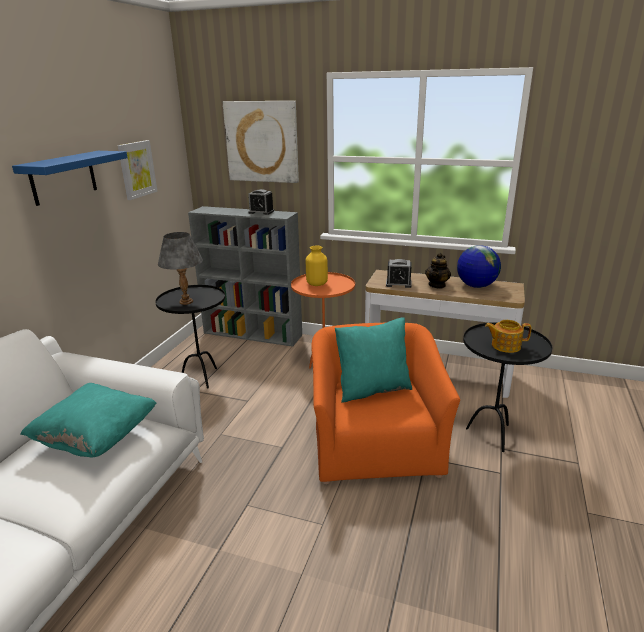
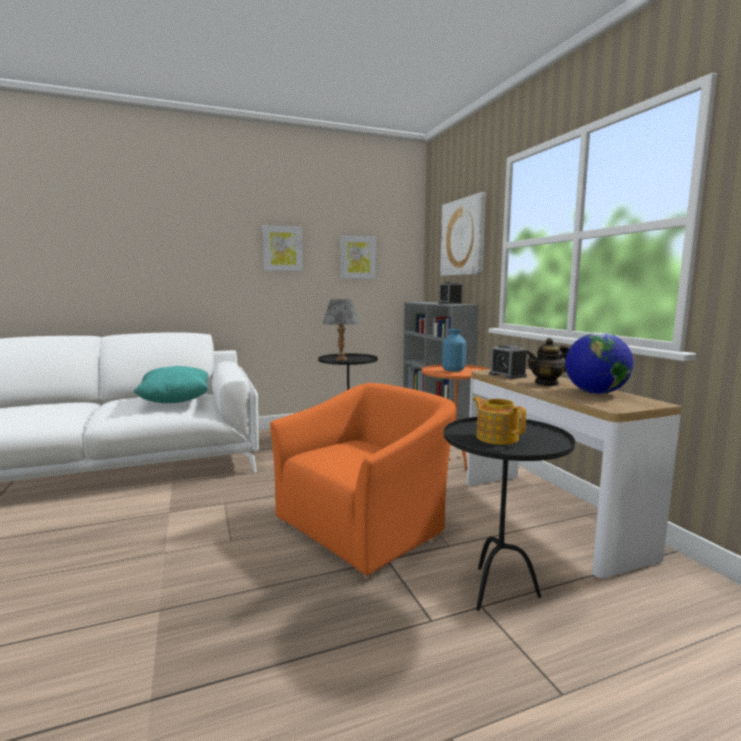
camera: 50 degrees right, 15 degrees down
blue shelf [12,151,127,206] -> picture [263,225,303,271]
yellow vase [306,246,328,286] -> blue vase [442,329,466,372]
turquoise pillow [335,317,412,403] -> none

